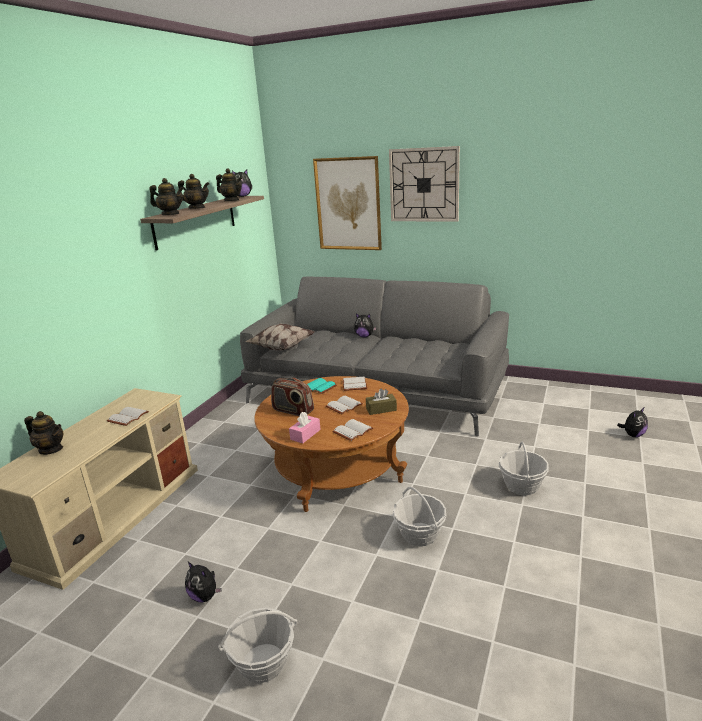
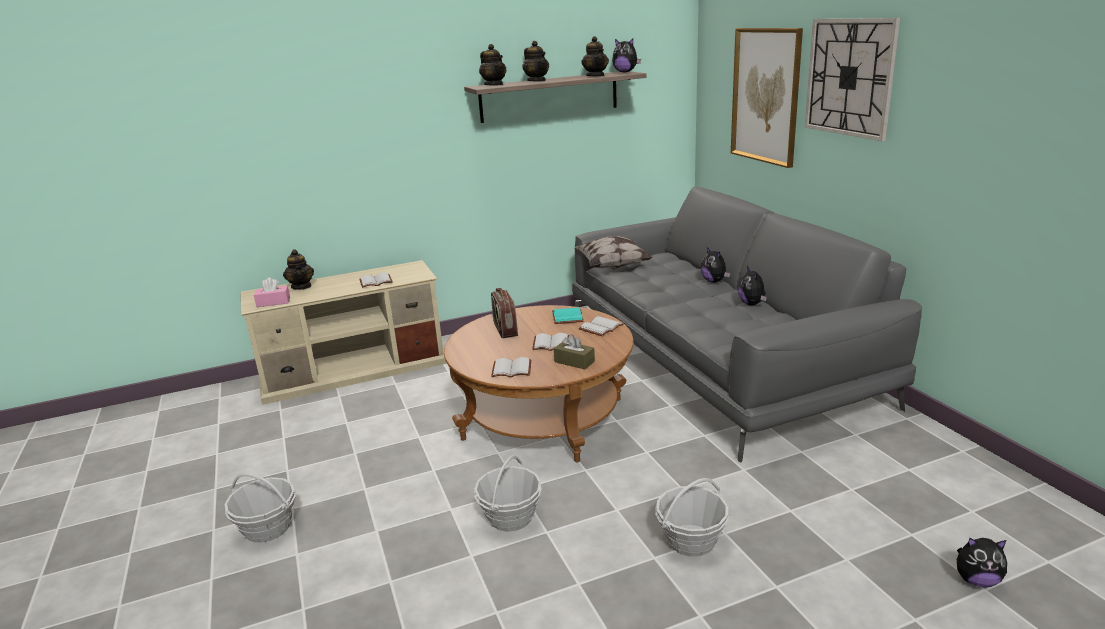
camera: 45 degrees right, 0 degrees up
plush toy [185,562,222,603] -> plush toy moved to [738,266,767,306]
pink tissue box [289,412,321,443] -> pink tissue box moved to [254,278,290,307]

